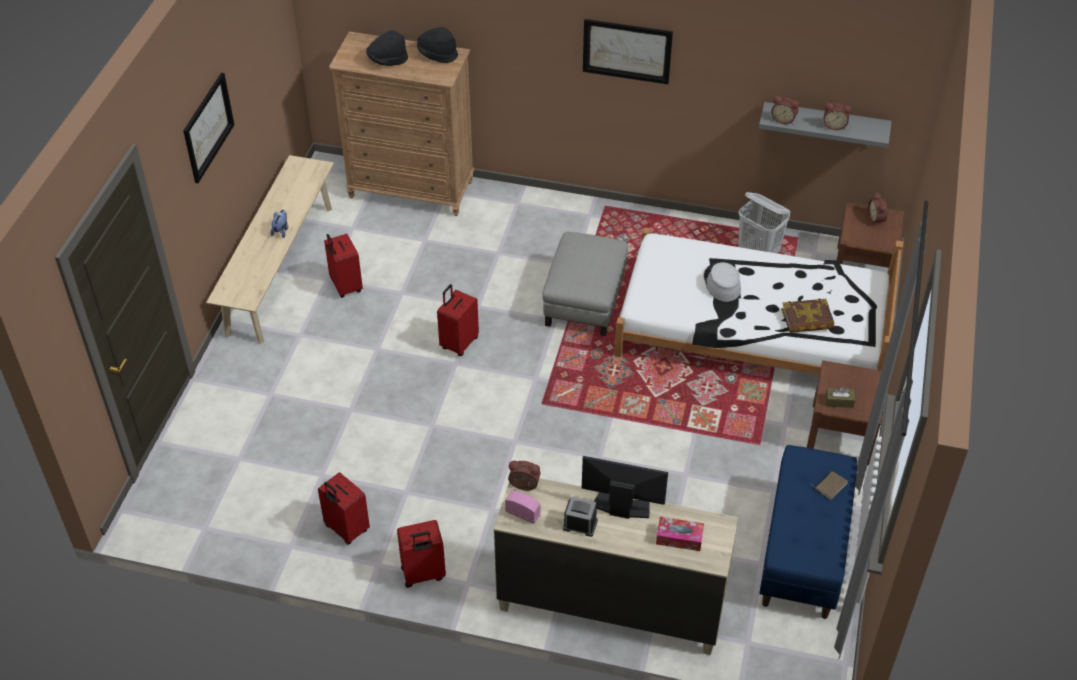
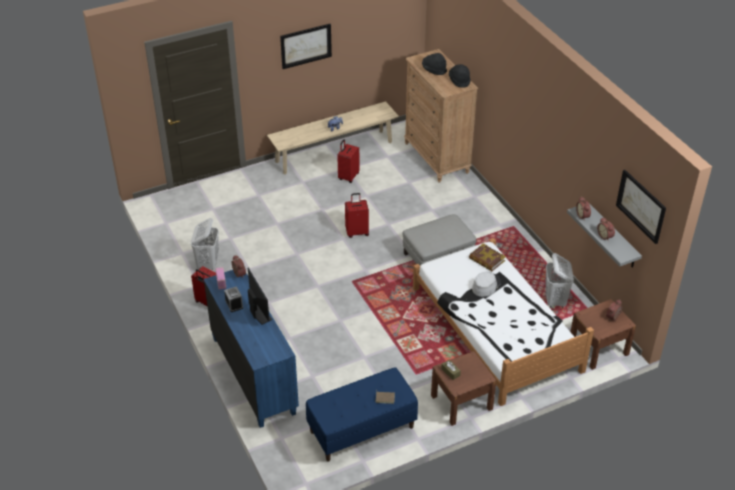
camera: 50 degrees right, 5 degrees down
red suitcase [318,472,370,545] -> white laundry basket [191,218,219,270]
beige dresser [494,478,739,655] -> blue dresser [204,270,299,428]
picture [583,19,673,84] -> picture moved to [616,170,666,244]
tissue box [656,517,704,551] -> none
book [781,299,834,333] -> book moved to [469,244,506,271]

